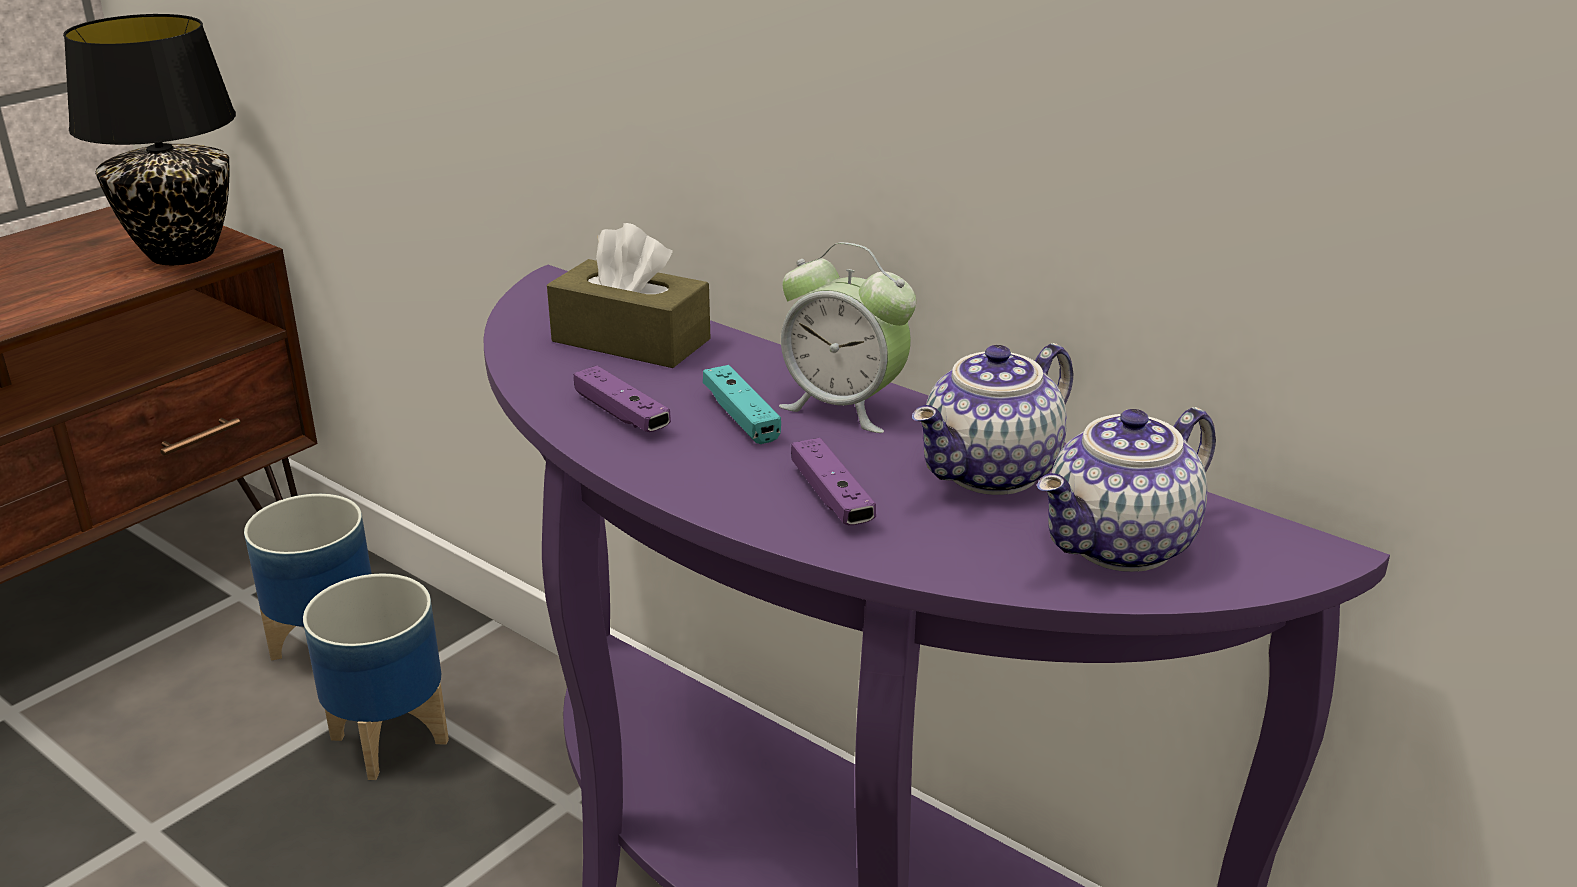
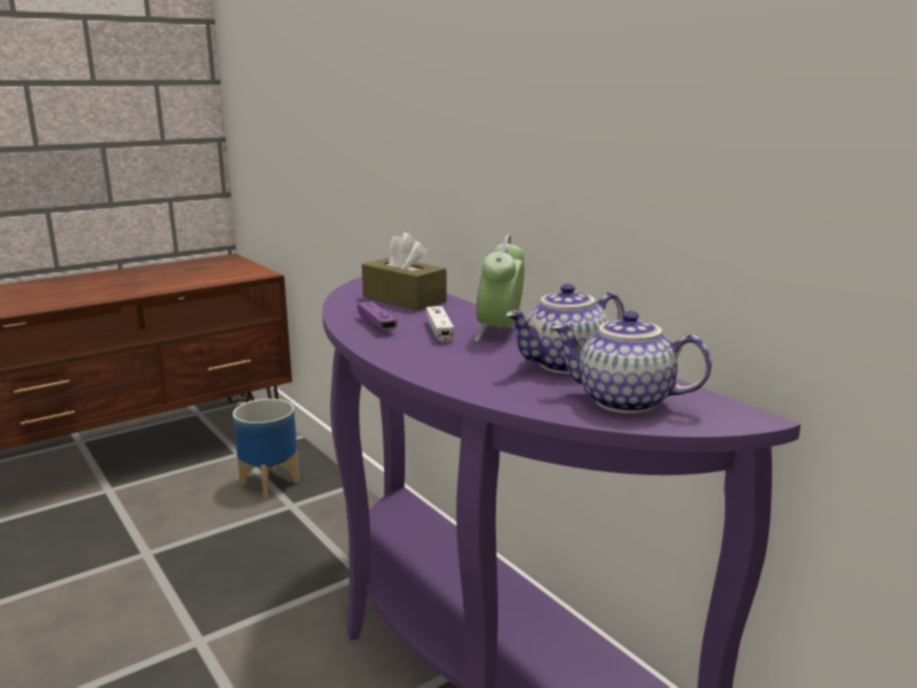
camera: 15 degrees right, 10 degrees down
black table lamp [63,14,236,265] -> none
planter [303,573,449,780] -> none
turquoise game controller [703,365,781,444] -> white game controller [426,306,454,342]
alarm clock [779,242,916,433] -> alarm clock turned 60 degrees clockwise [474,235,524,341]
purple game controller [791,438,876,525] -> none
teapot [1037,407,1216,572] -> teapot turned 45 degrees clockwise [551,311,712,414]

